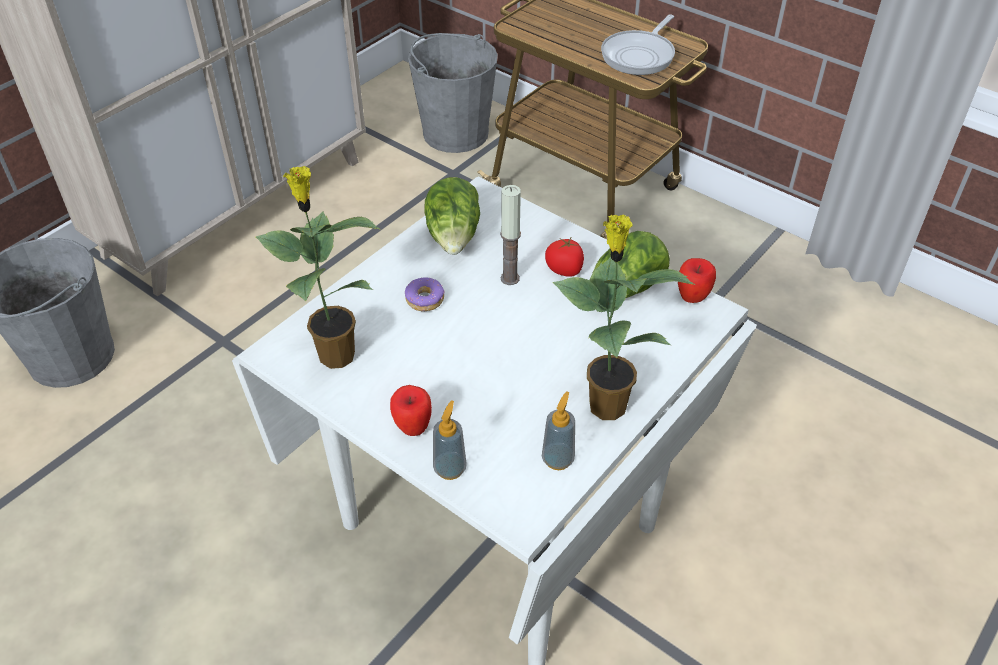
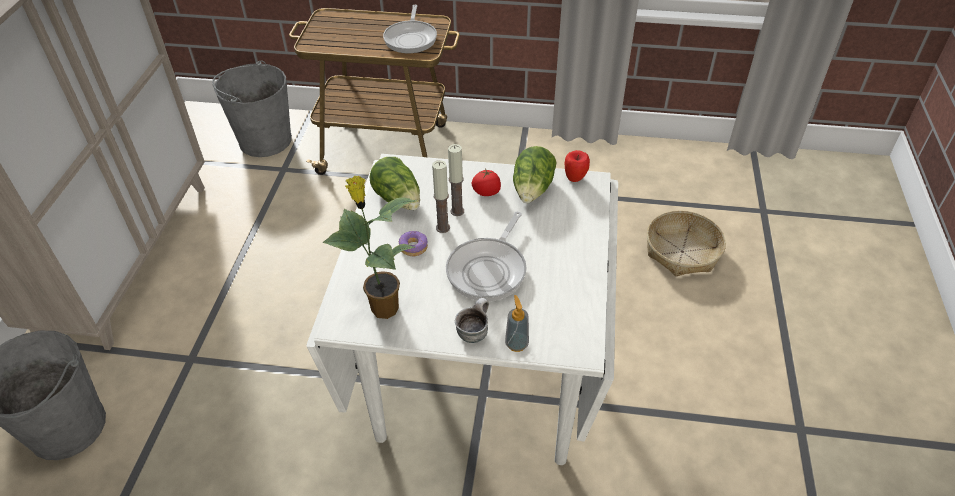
camera: 30 degrees left, 0 degrees up
apple [390,385,432,436] -> mug [455,298,489,343]
soap dispenser [542,391,575,470] -> none
potted plant [553,214,696,420] -> none
none -> candle [432,160,450,233]
none -> frying pan [446,212,527,301]
none -> basket [647,210,726,276]

